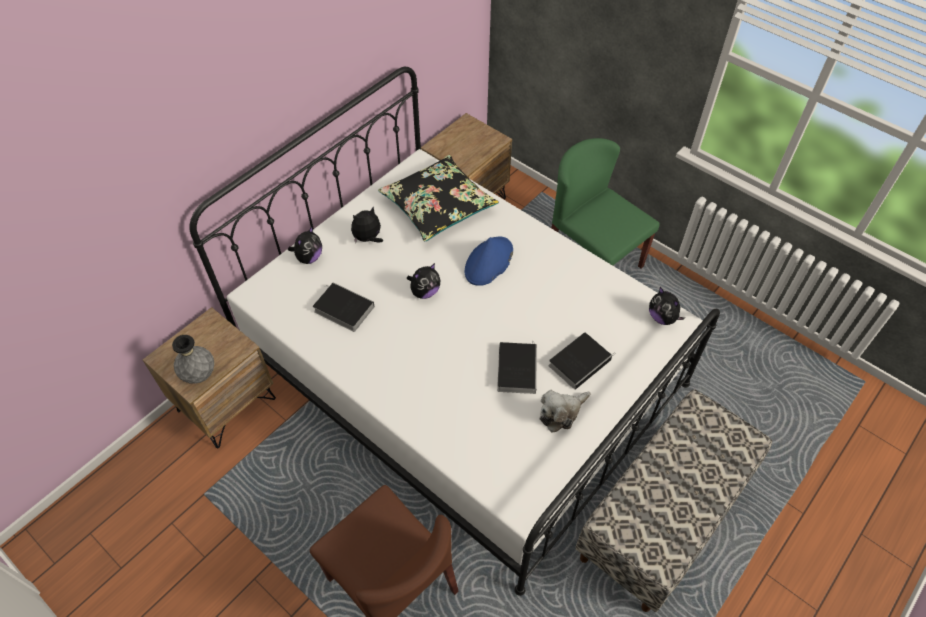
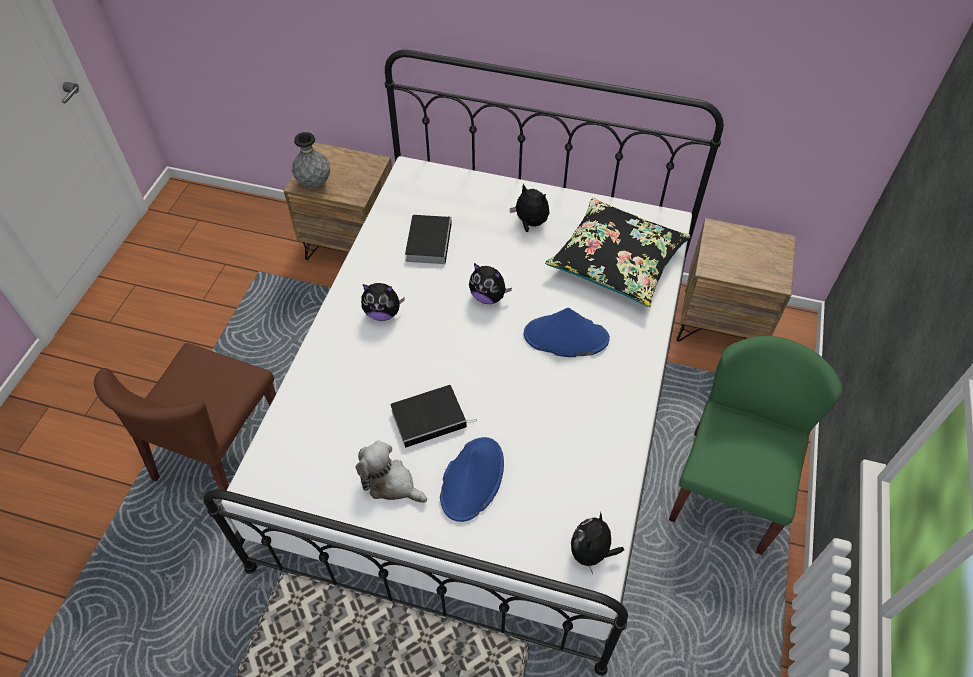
camera: 65 degrees right, 0 degrees up
plush toy [288,227,322,264] -> plush toy moved to [361,283,405,321]
book [549,332,616,390] -> blue hat [440,437,504,522]

